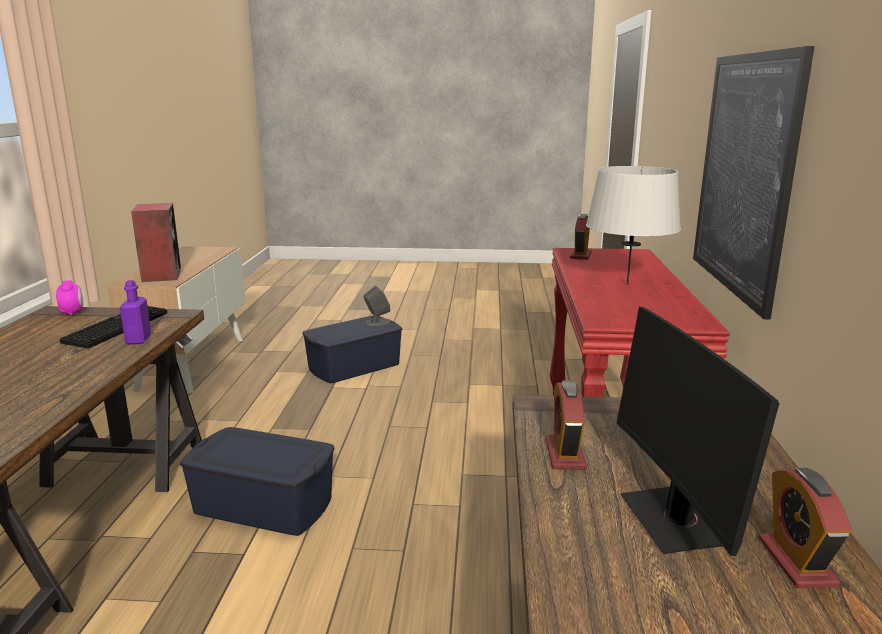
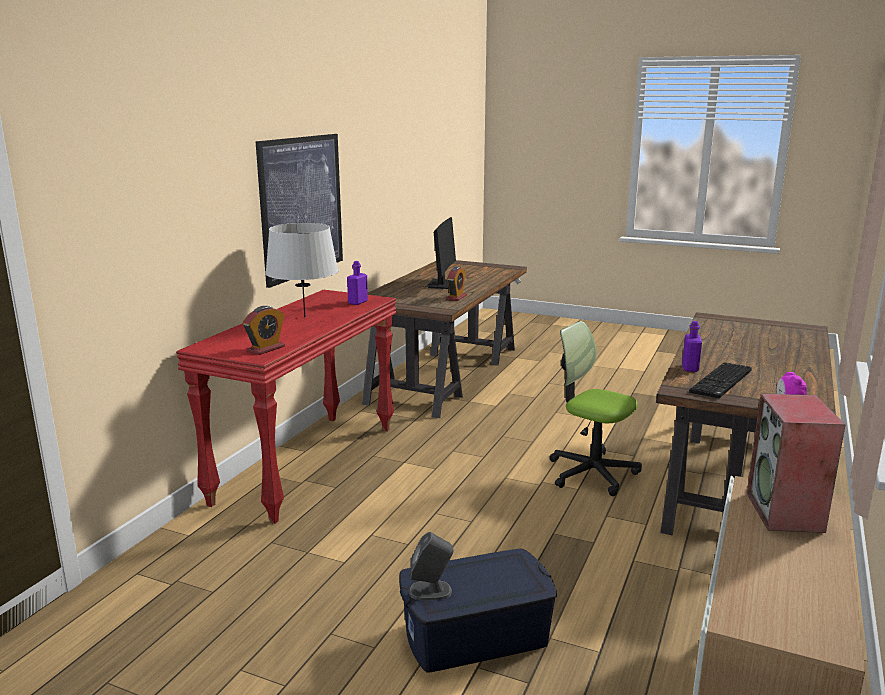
camera: 160 degrees left, 0 degrees up
blue storage box [180,427,334,536] -> office chair [549,321,642,496]
alarm clock [759,468,852,588] -> none
none -> purple bottle [347,261,368,305]

